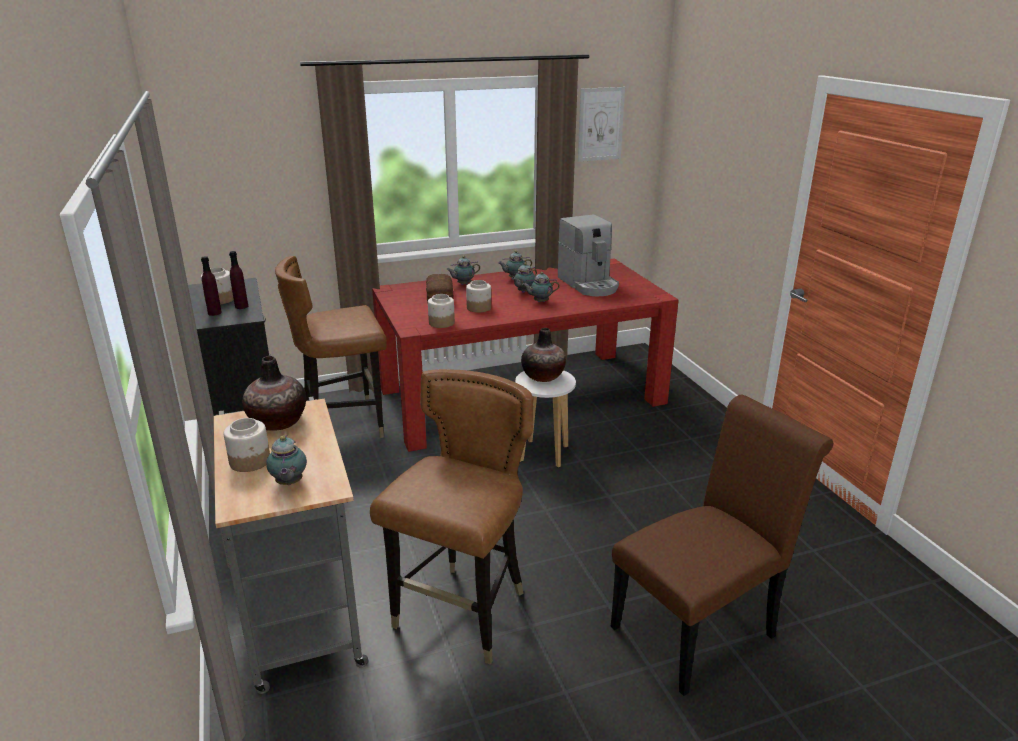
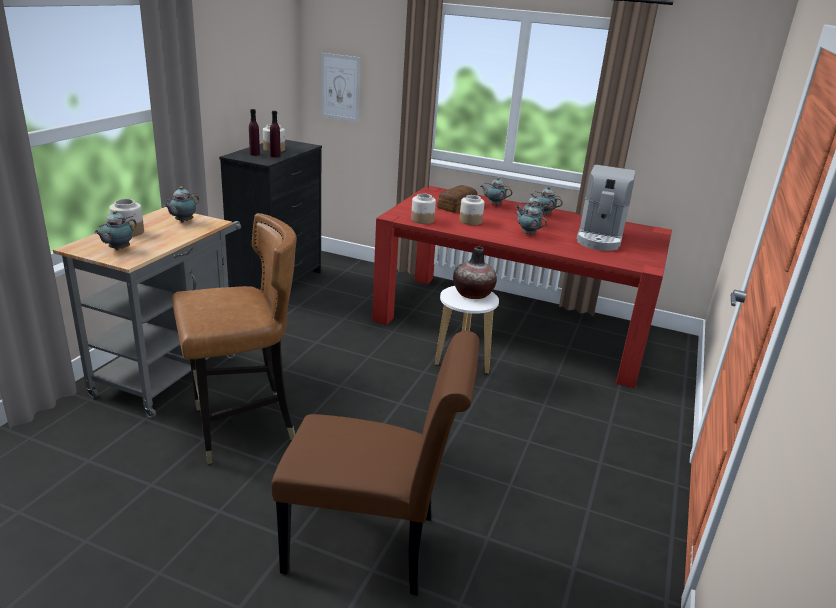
camera: 40 degrees right, 0 degrees up
vase [242,356,306,431] -> teapot [164,187,199,222]
brown chair [275,256,387,438] -> none
picture [578,87,625,162] -> picture moved to [321,53,360,122]

